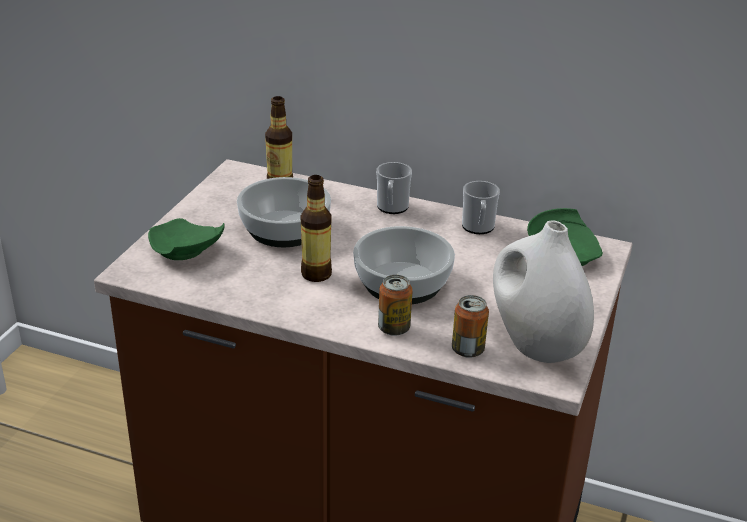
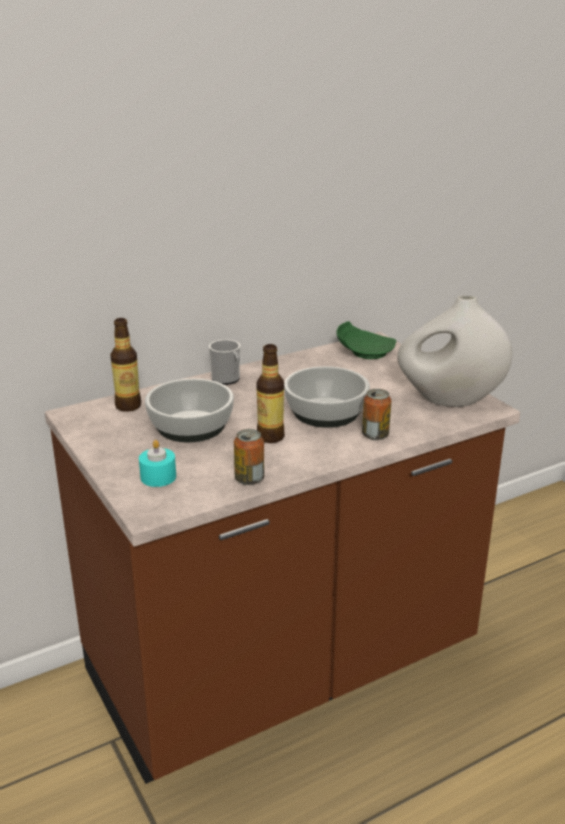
camera: 50 degrees left, 5 degrees down
green plate [148,218,225,260] -> turquoise candle [139,440,176,487]
can [452,295,489,358] -> can moved to [234,429,264,485]
mug [462,181,500,234] -> none

